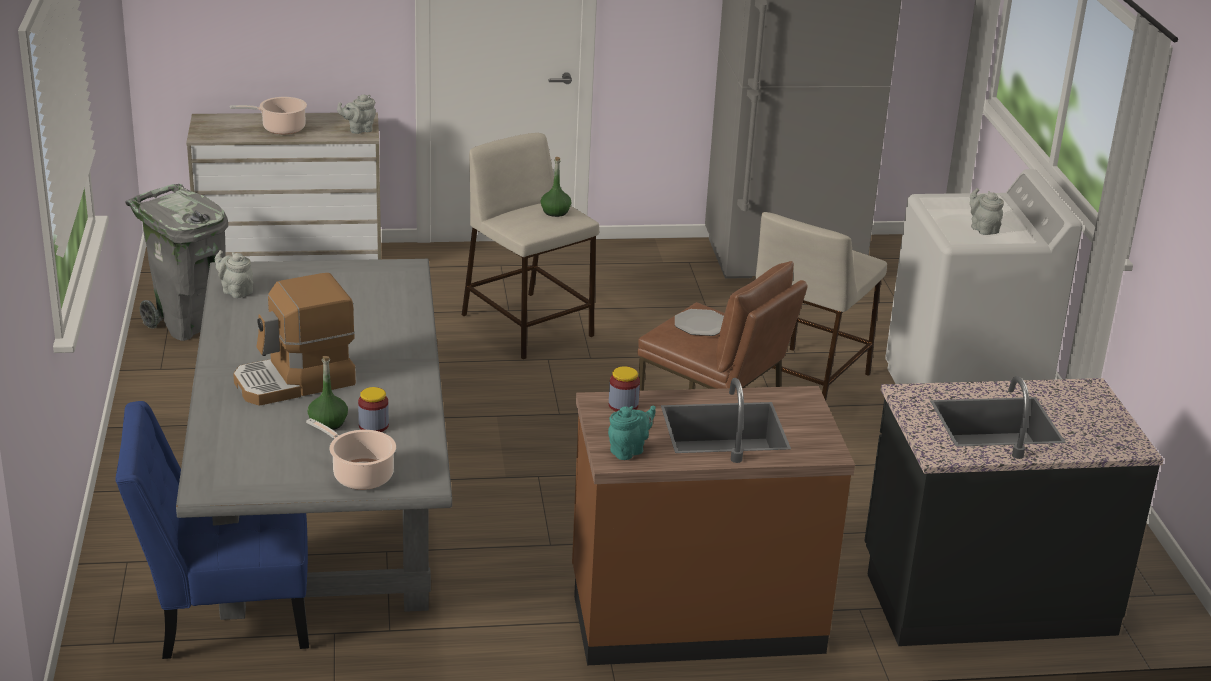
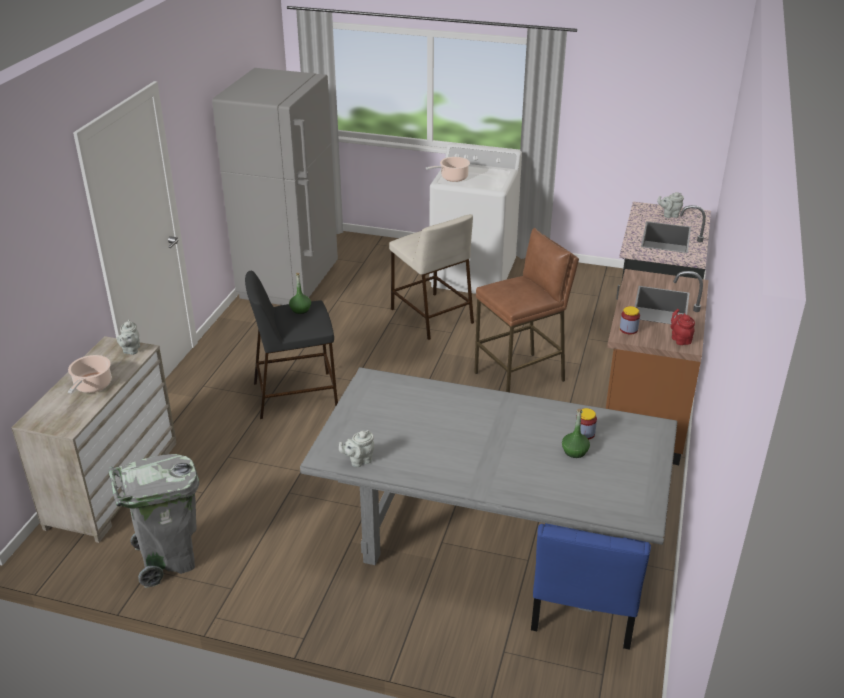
camera: 65 degrees left, 5 degrees up
coffee machine [233,273,356,406] -> none
cooking pot [306,418,396,490] -> cooking pot moved to [426,157,470,182]
beige stool [462,133,599,359] -> black stool [245,271,338,419]
turquoise teapot [608,406,656,460] -> red teapot [671,309,695,345]
plate [675,309,724,336] -> none
grey teapot [970,188,1004,235] -> grey teapot moved to [657,192,684,218]

